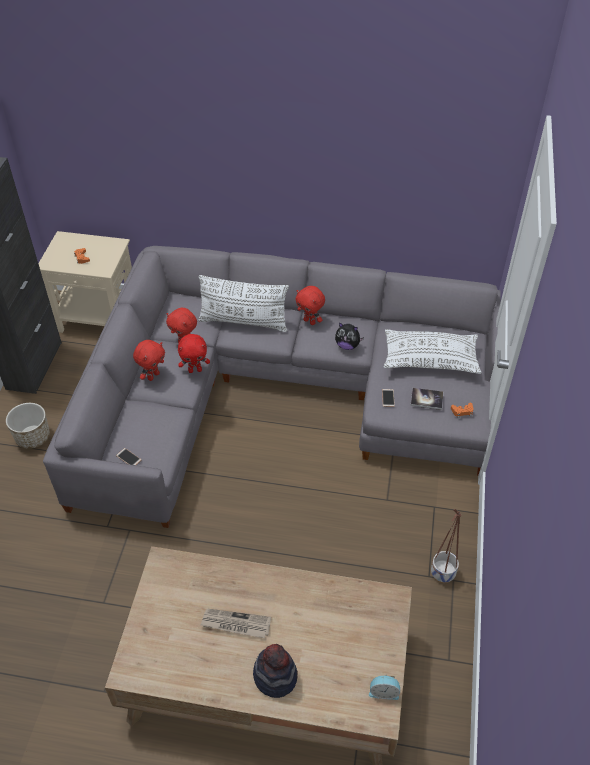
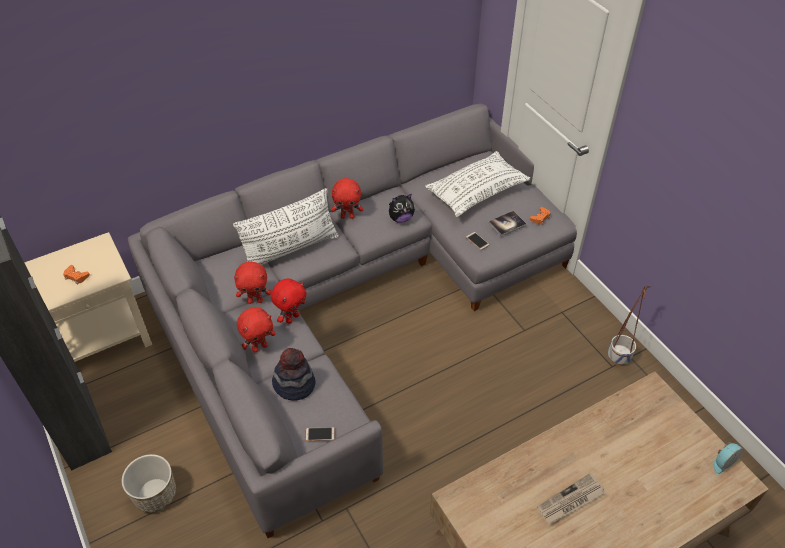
camera: 40 degrees left, 0 degrees up
red plush toy [133,340,165,381] -> red plush toy turned 60 degrees clockwise [237,307,276,352]
hat [253,644,298,698] -> hat moved to [272,348,315,401]

